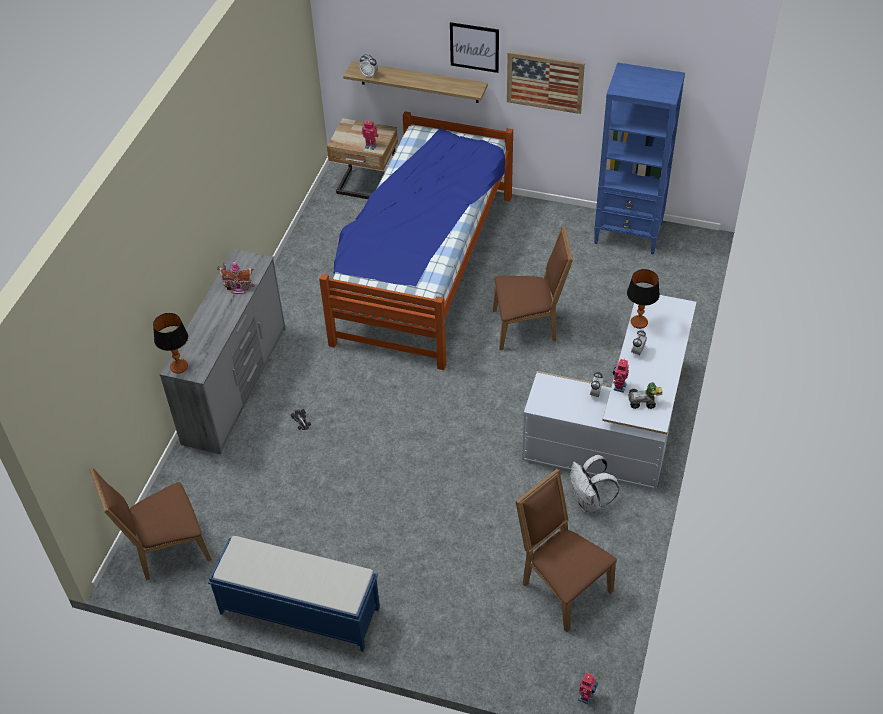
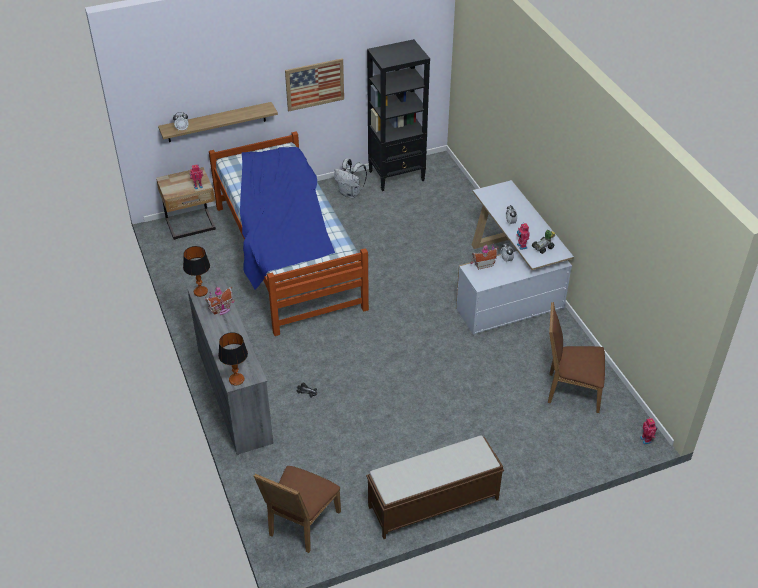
camera: 40 degrees left, 5 degrees down
blue bench [208,536,380,652] -> brown bench [366,435,504,539]
picture [450,22,499,73] -> none
brown chair [493,226,573,350] -> none
white backpack [570,455,619,513] -> white backpack moved to [334,158,367,198]
blue bookcase [594,62,685,255] -> black bookcase [367,39,430,191]
table lamp [627,269,660,329] -> table lamp moved to [183,246,210,297]
none -> toy house [471,243,499,270]

